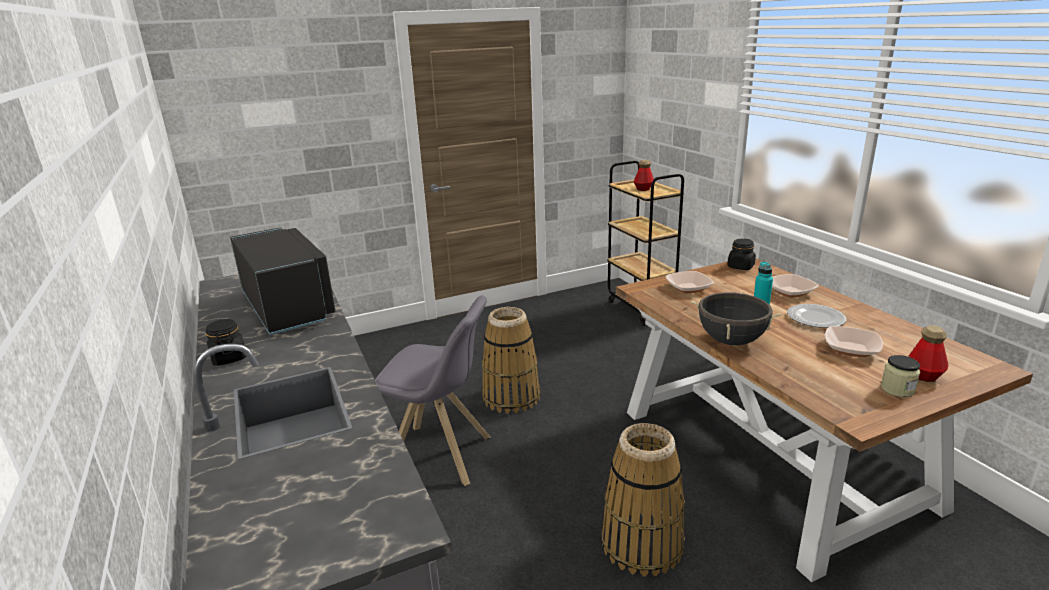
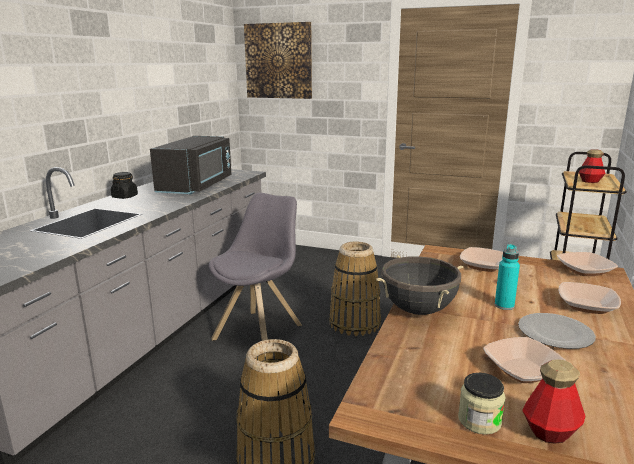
camera: 45 degrees right, 5 degrees down
grey chair [375,295,490,486] -> grey chair turned 120 degrees counterclockwise [209,193,302,357]
black jar [727,238,756,270] -> bowl [557,252,618,276]
none -> picture [244,22,312,99]

